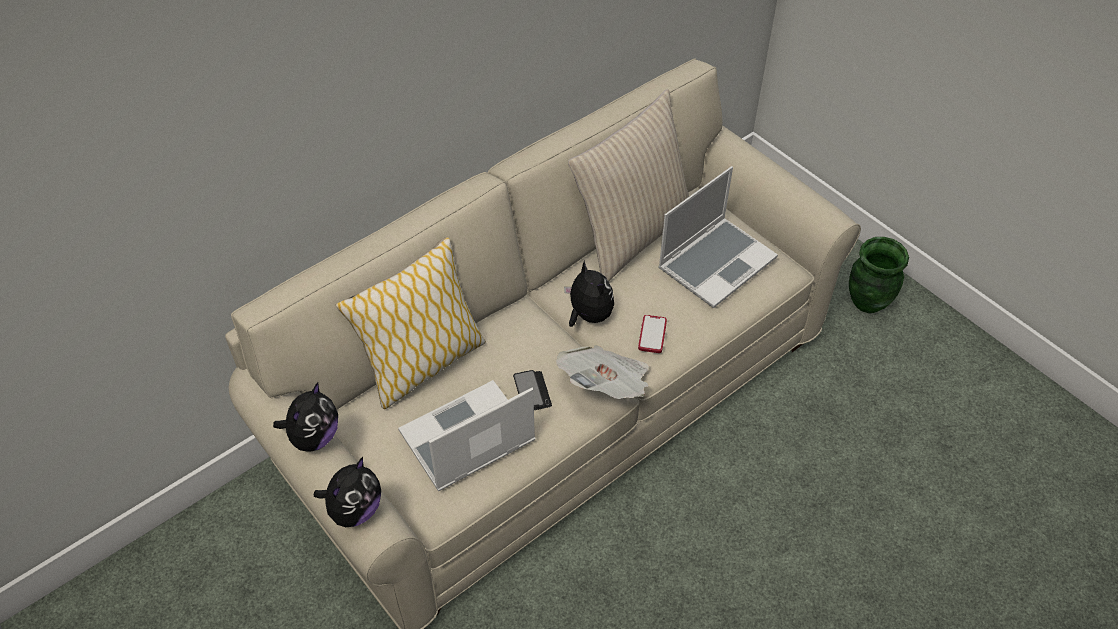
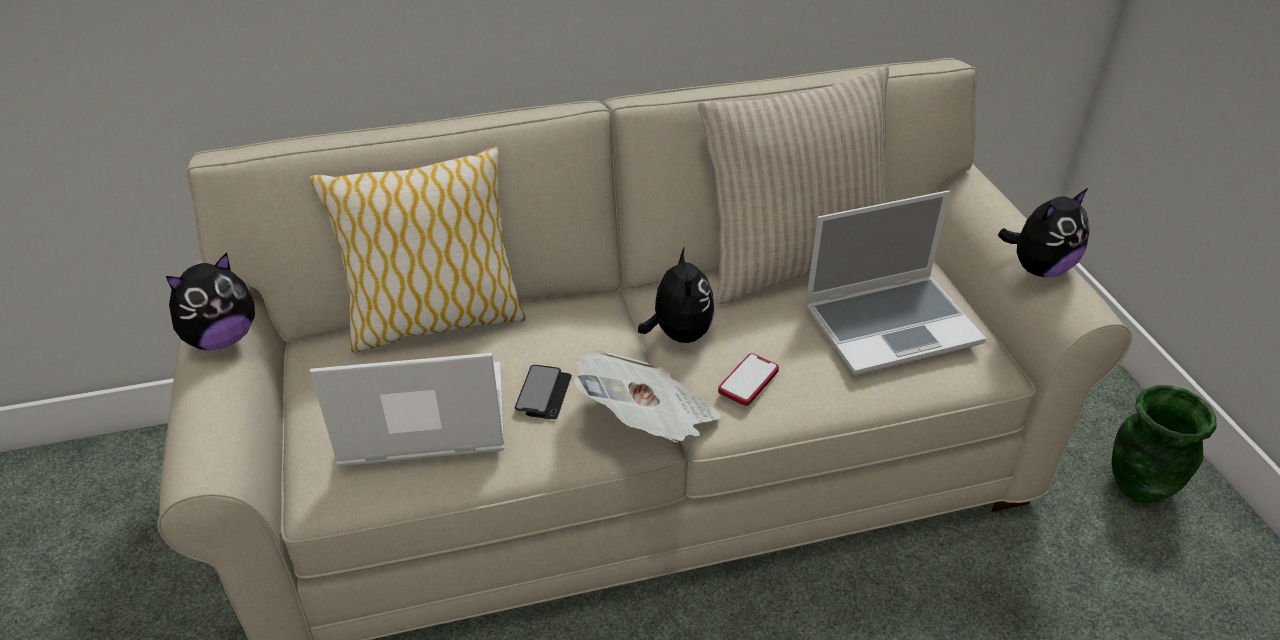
camera: 25 degrees right, 10 degrees down
plush toy [314,457,381,527] -> plush toy moved to [998,187,1090,277]

